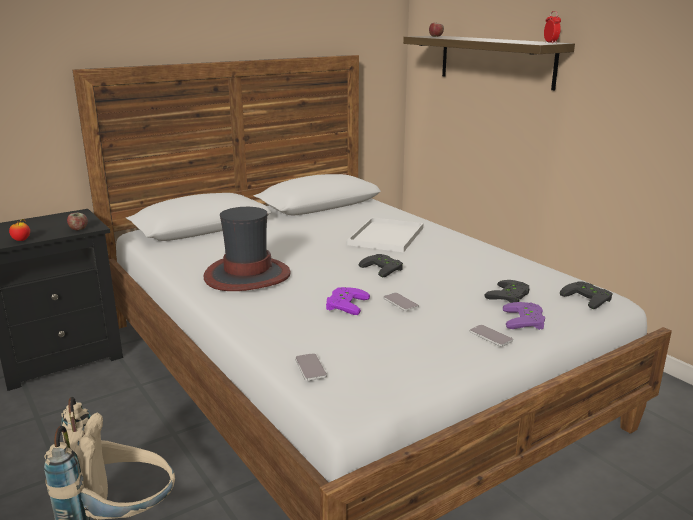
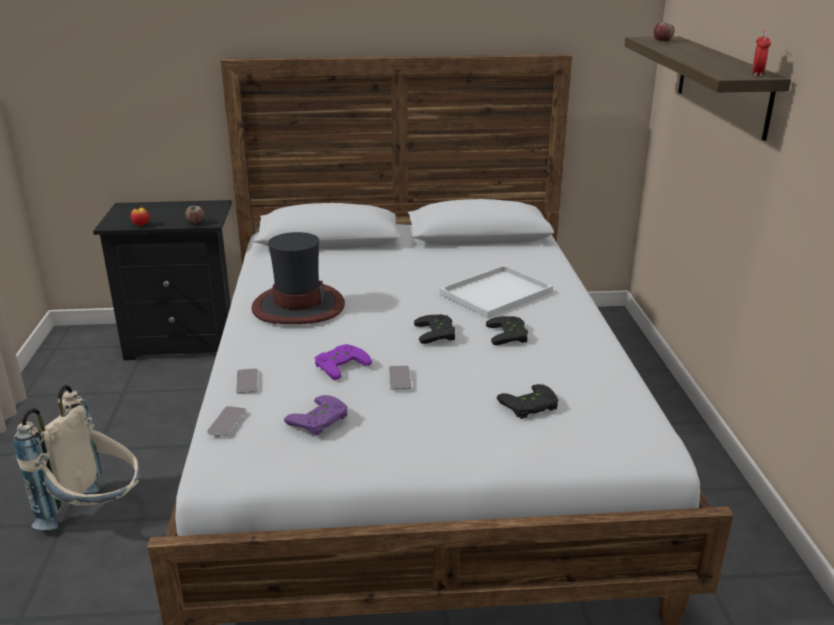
camera: 30 degrees right, 5 degrees up
phone [470,325,513,347] -> phone moved to [236,368,258,394]
purple game controller [503,302,545,330] -> purple game controller moved to [284,395,348,436]
black game controller [560,281,613,309] -> black game controller moved to [486,316,528,345]

